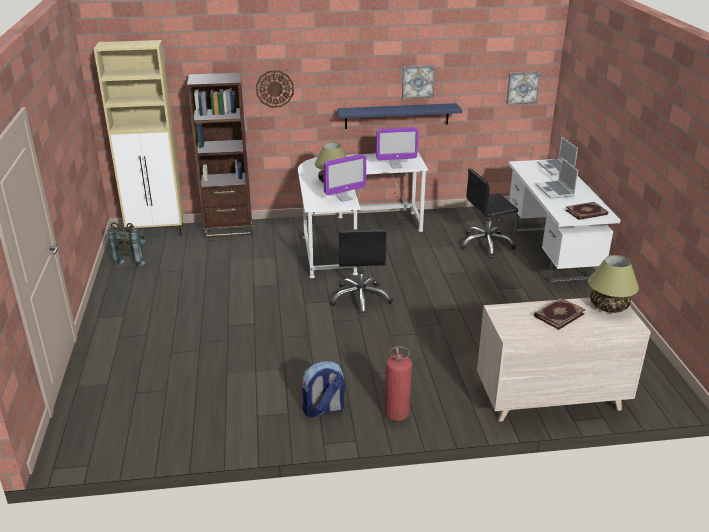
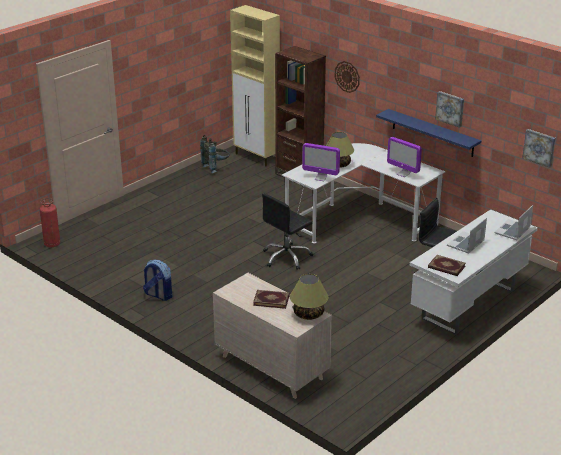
camera: 50 degrees right, 0 degrees up
fire extinguisher [384,346,412,421] -> fire extinguisher moved to [40,198,60,247]

